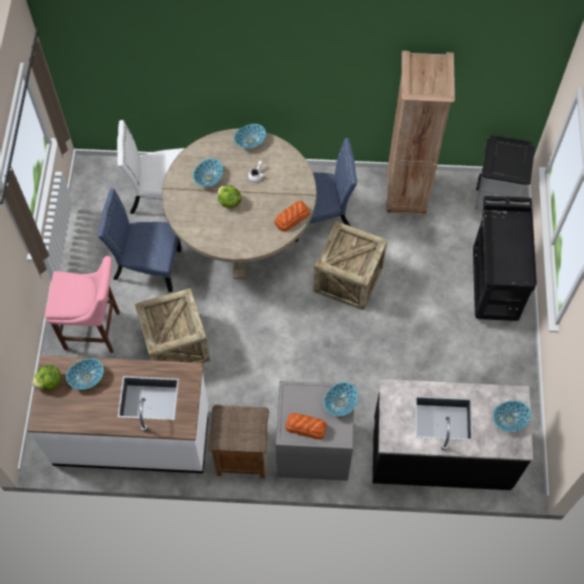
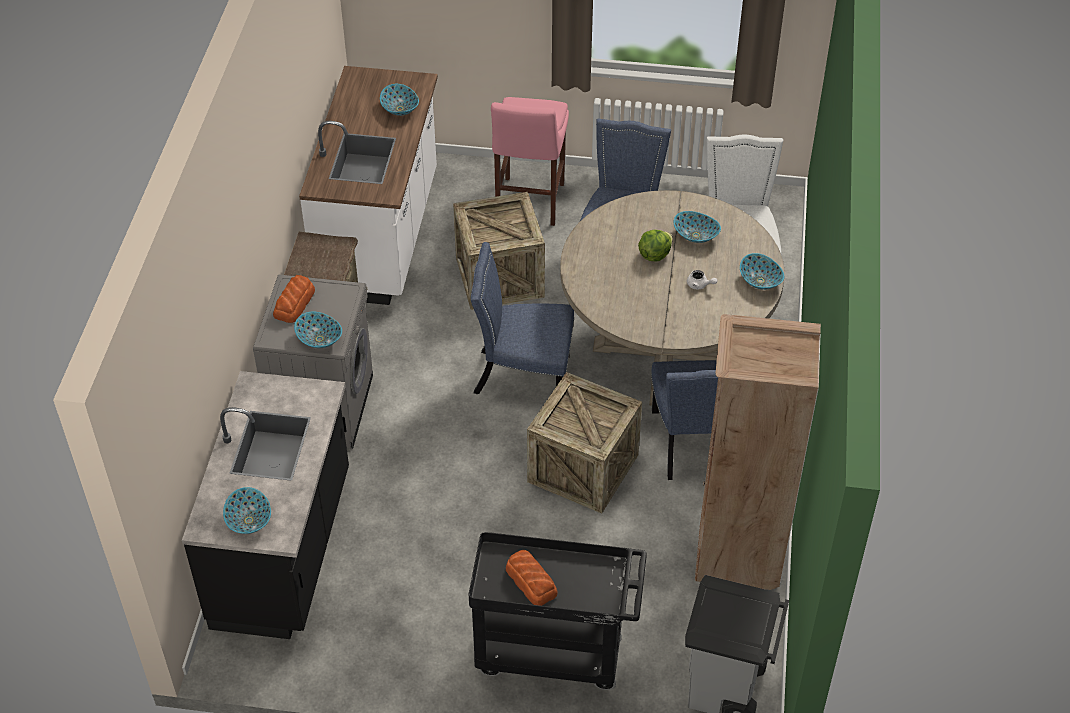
camera: 95 degrees right, 15 degrees down
lettuce [32,365,61,390] -> none
bread [274,201,310,232] -> bread moved to [506,550,558,606]
none -> blue chair [471,242,574,394]

